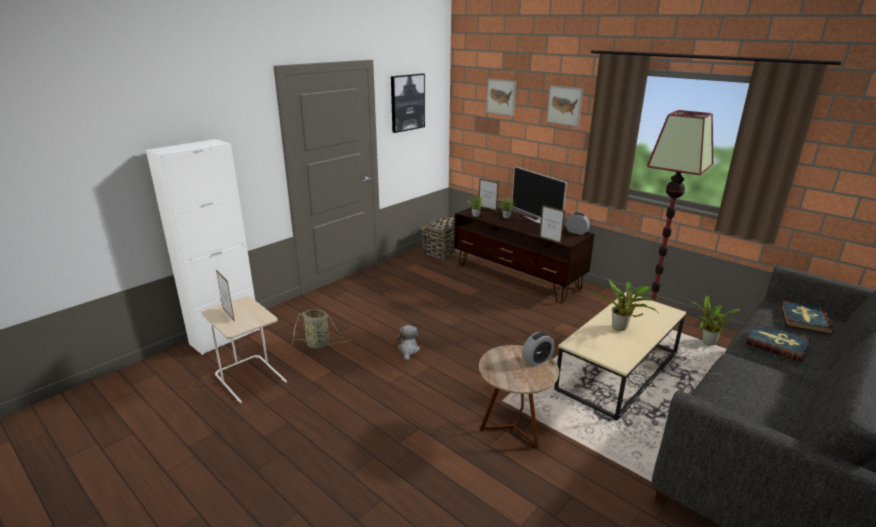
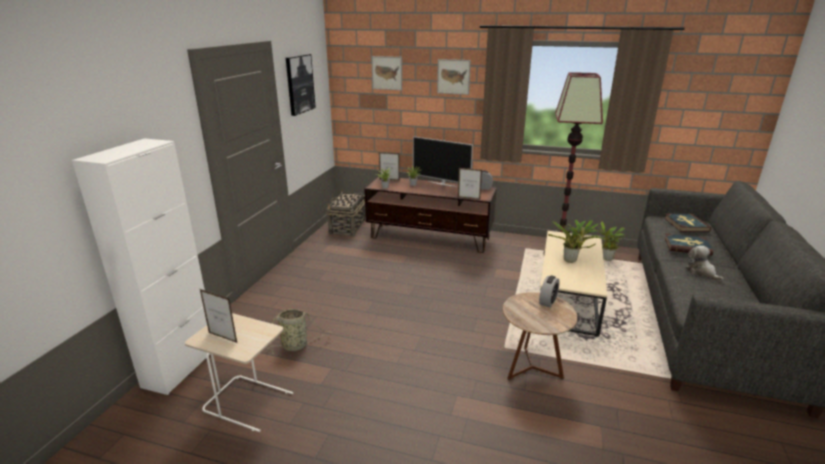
camera: 25 degrees left, 0 degrees up
plush toy [396,325,420,361] -> plush toy moved to [685,246,724,282]

